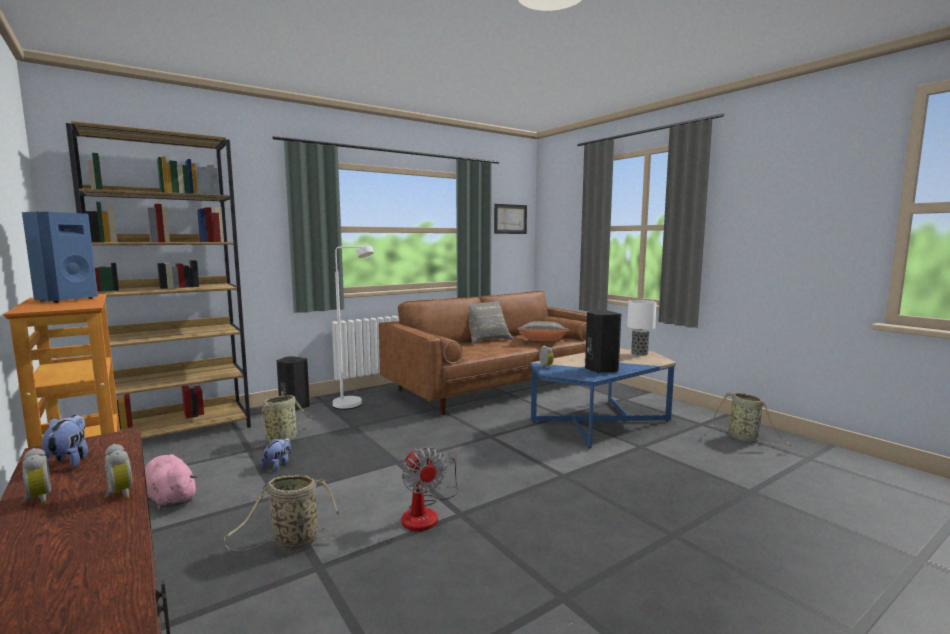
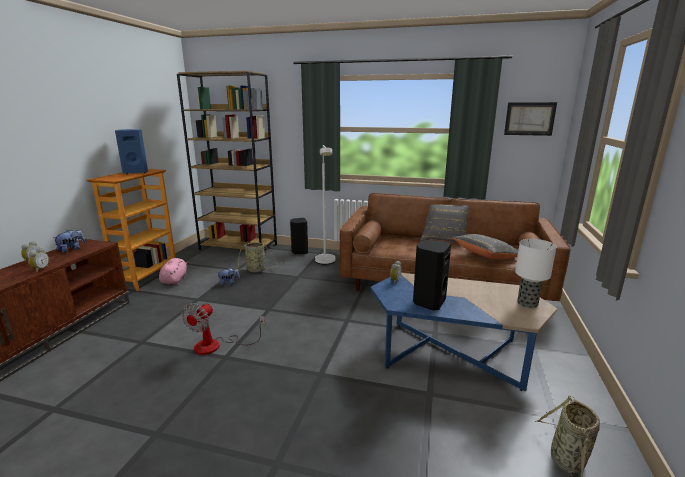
camera: 50 degrees right, 10 degrees up
basket [224,475,343,551] -> none

